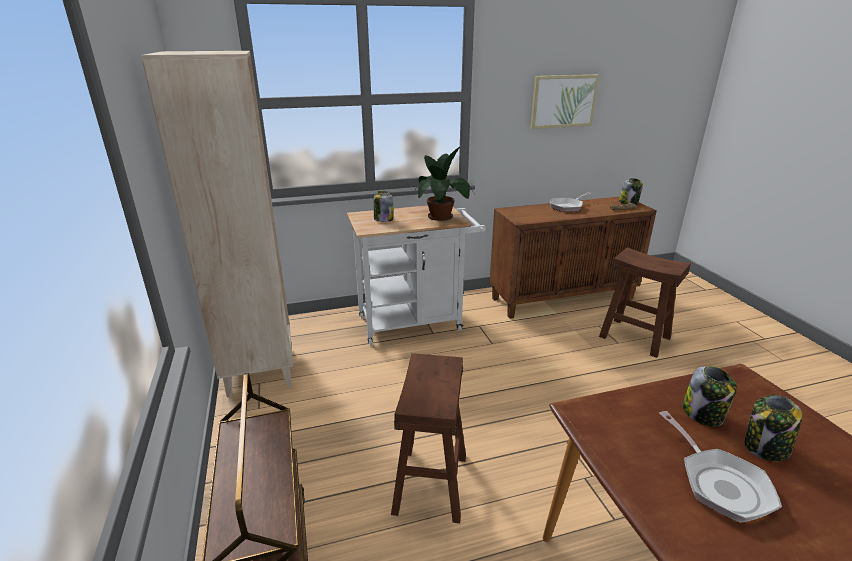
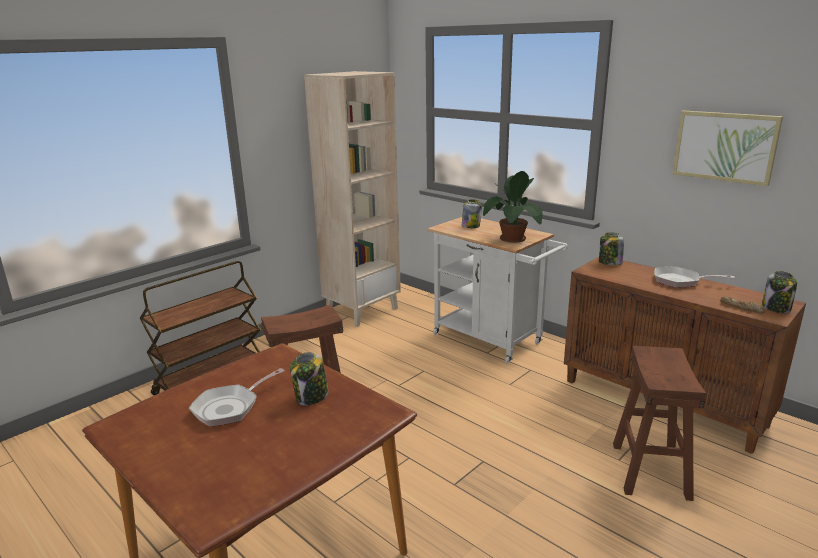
camera: 60 degrees right, 5 degrees down
jar [745,395,802,461] -> jar moved to [599,232,624,265]

